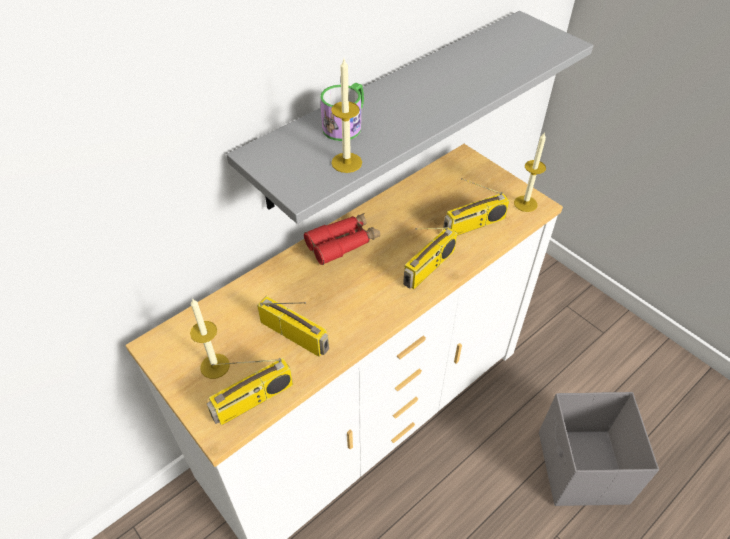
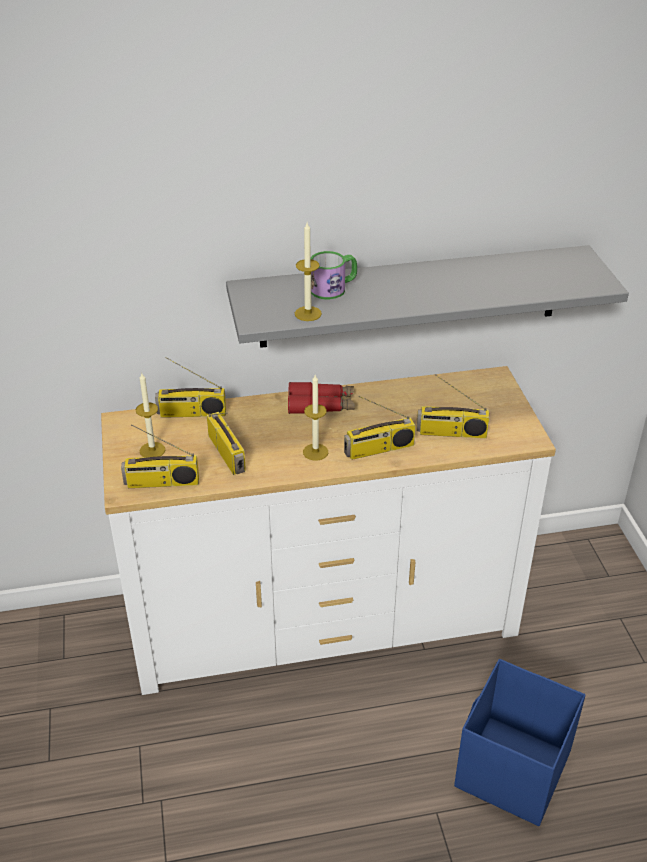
camera: 30 degrees right, 10 degrees down
candle [514,132,546,212] -> candle moved to [303,375,328,460]
grey storage box [539,392,659,506] -> blue storage box [454,659,586,826]
none -> radio [155,357,226,418]

